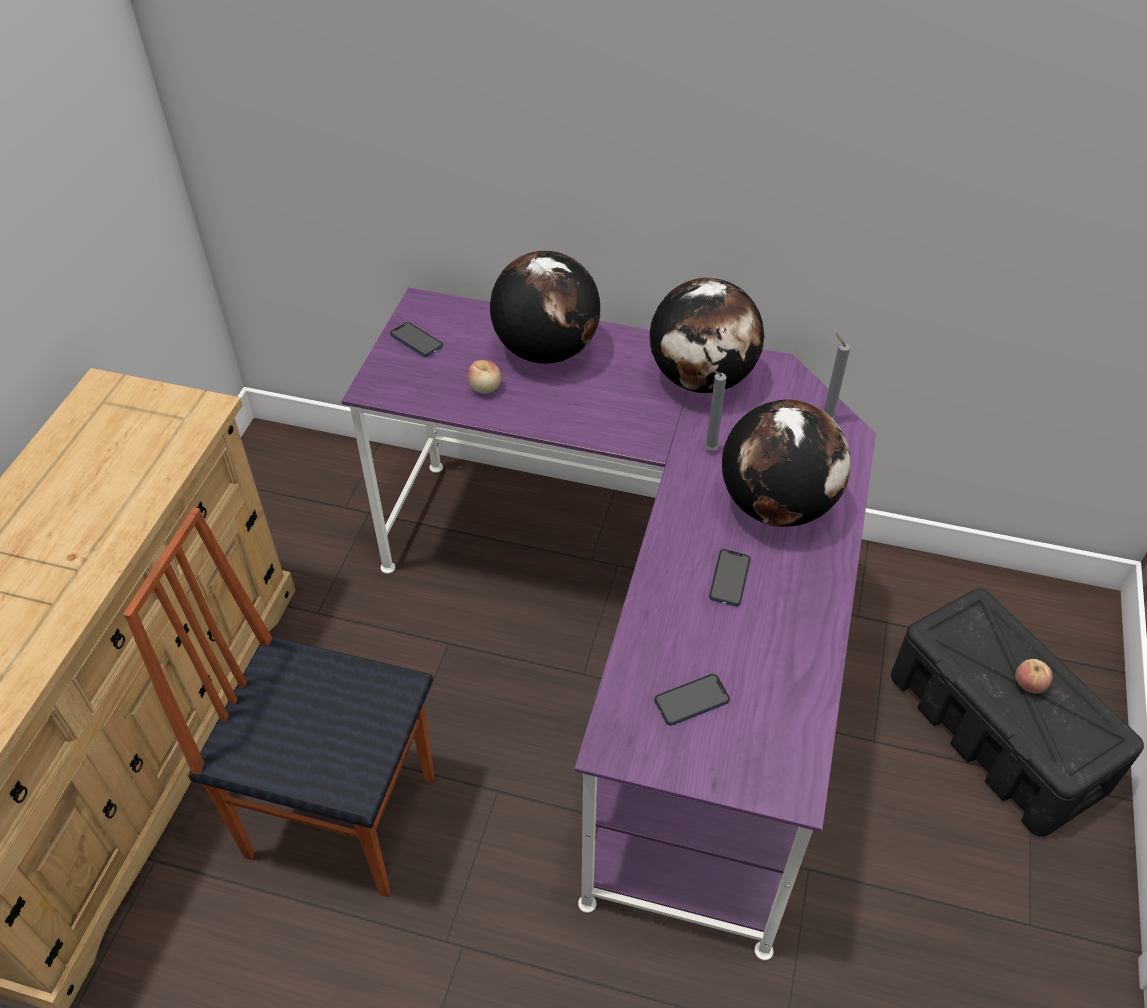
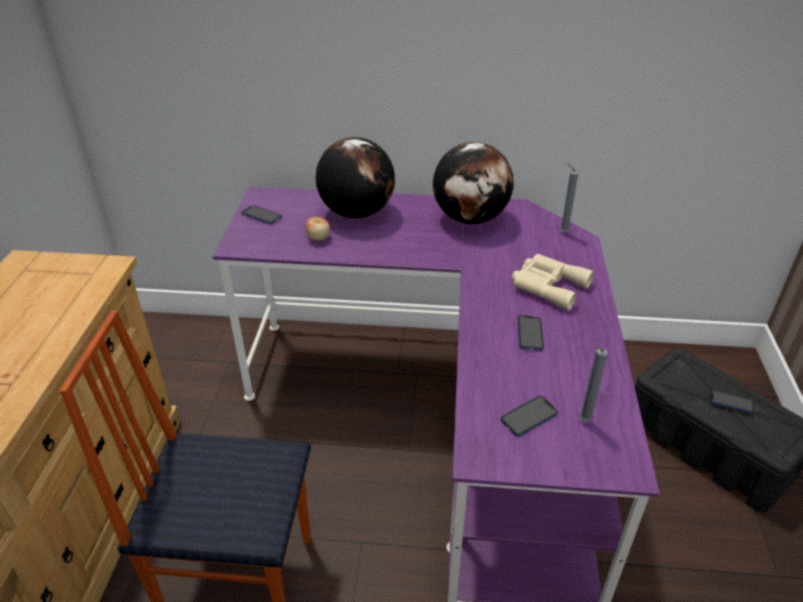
camera: 10 degrees left, 10 degrees down
grey candle [705,369,726,451] -> grey candle moved to [579,346,608,422]
globe [722,399,851,527] -> beige binoculars [512,254,594,311]
apple [1015,659,1052,693] -> phone [710,390,754,414]

